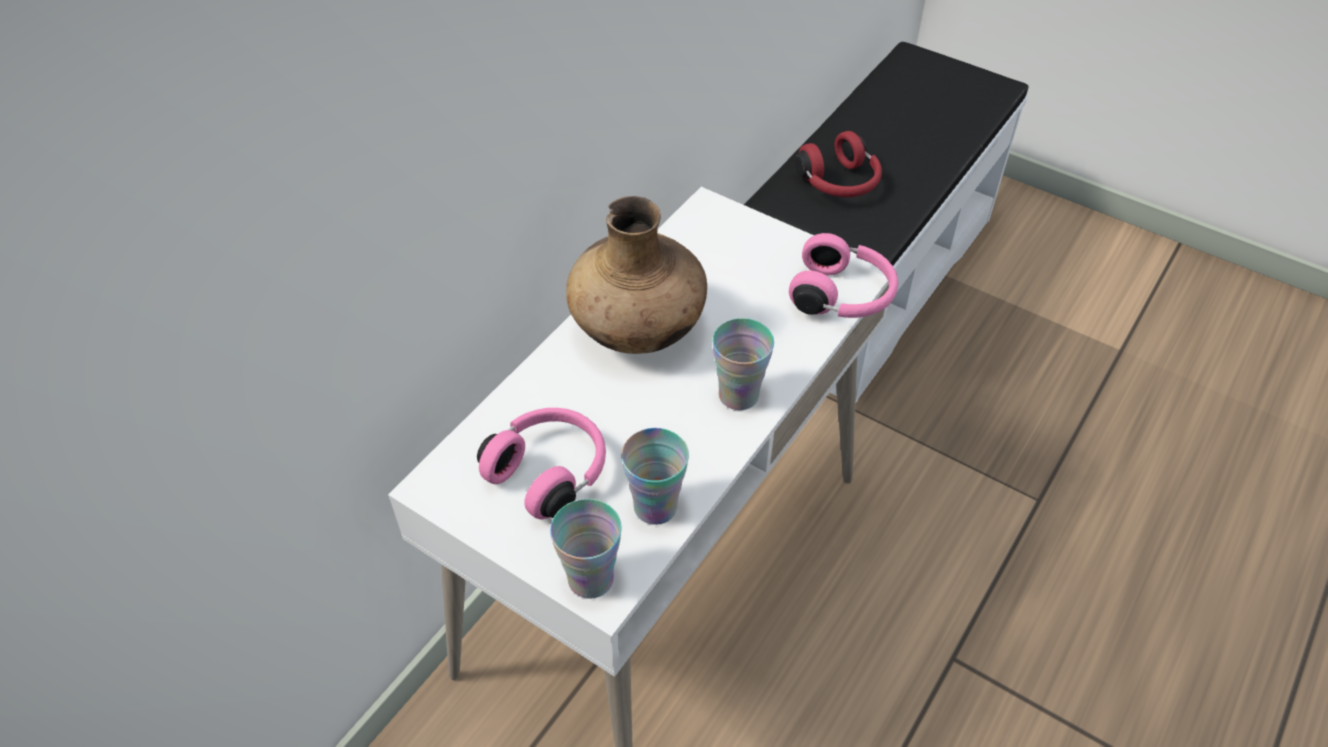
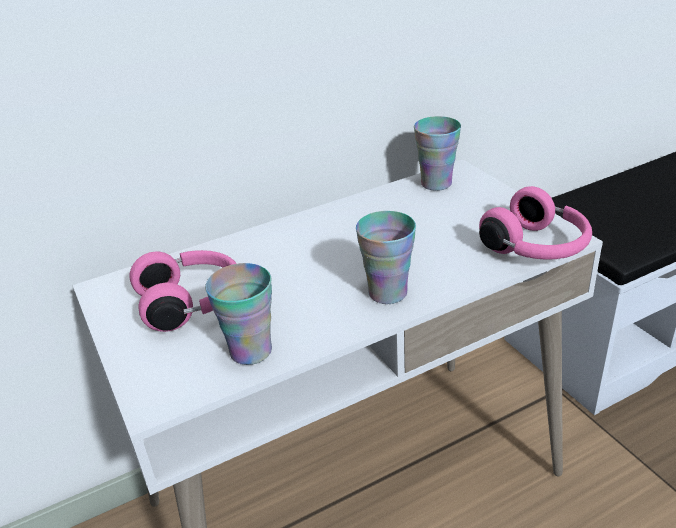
camera: 30 degrees right, 15 degrees down
cup [550,499,621,599] -> cup moved to [414,116,461,191]
brown vase [566,196,707,354] -> none
red headphones [794,131,882,197] -> none

